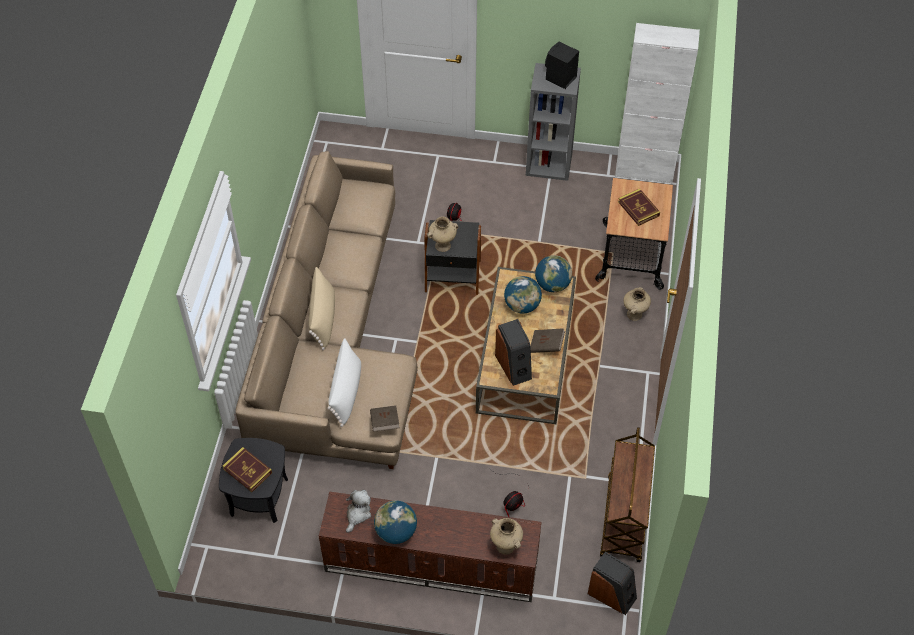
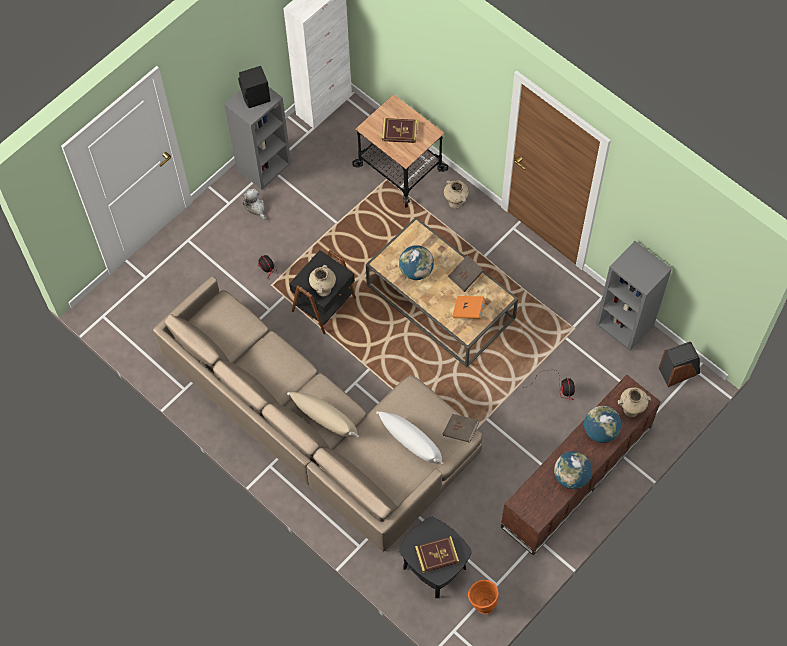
camera: 55 degrees left, 10 degrees up
plush toy [346,490,371,533] -> plush toy moved to [243,189,266,220]
speaker [495,319,532,386] -> orange book [453,296,486,319]
globe [535,255,572,292] -> globe moved to [584,406,621,443]
brown cart [600,427,655,562] -> grey bookcase [596,241,672,351]
none -> orange vase [468,580,498,614]

